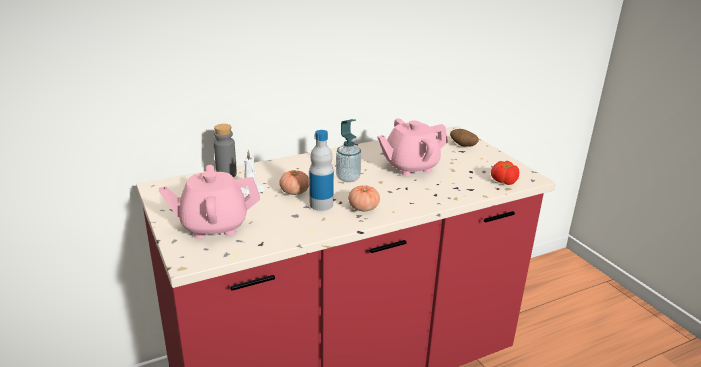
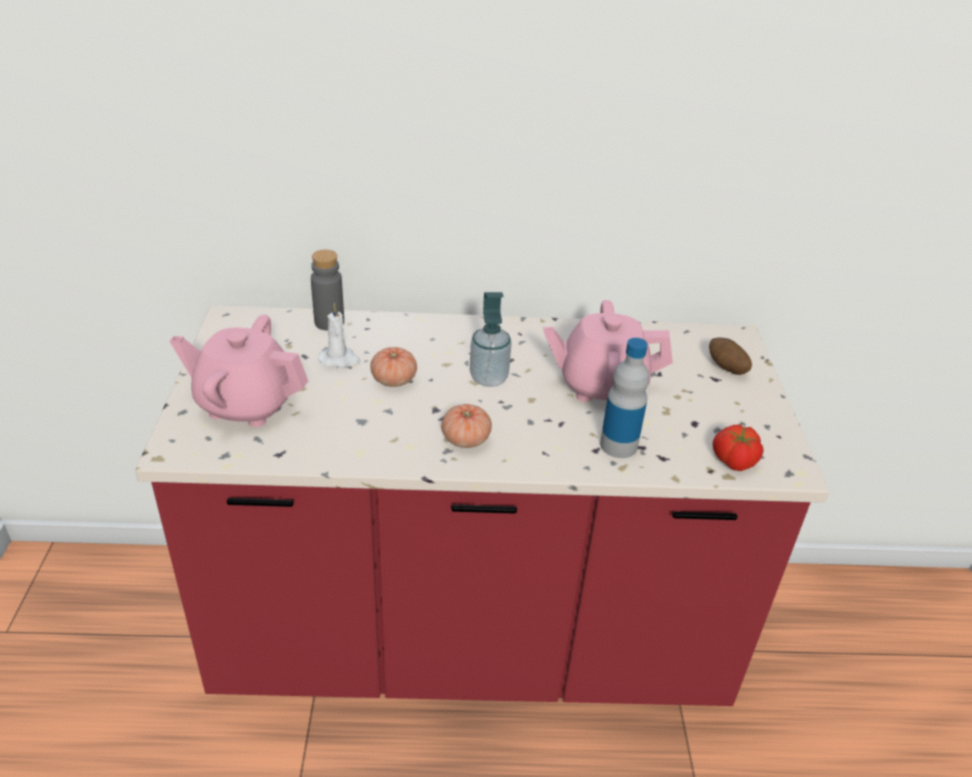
camera: 25 degrees right, 10 degrees up
bottle [309,130,334,211] -> bottle moved to [600,338,649,458]

